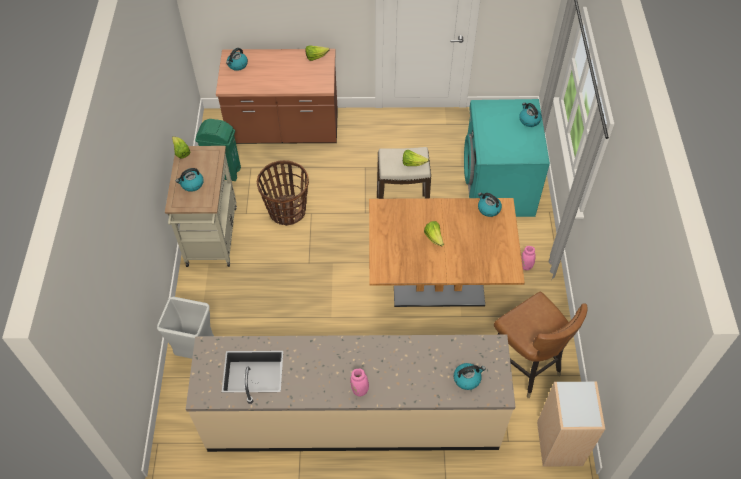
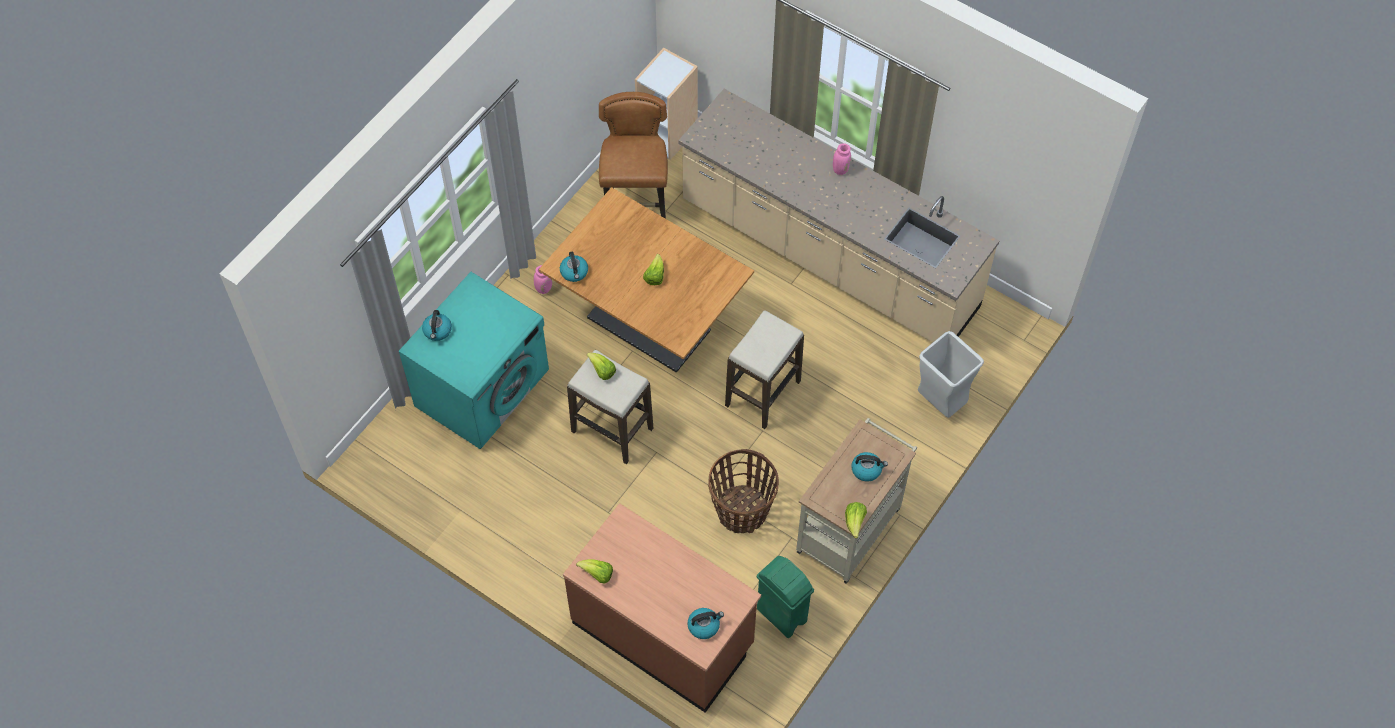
camera: 145 degrees left, 5 degrees up
kettle [454,363,486,390] -> none
none -> stool [725,311,804,429]

